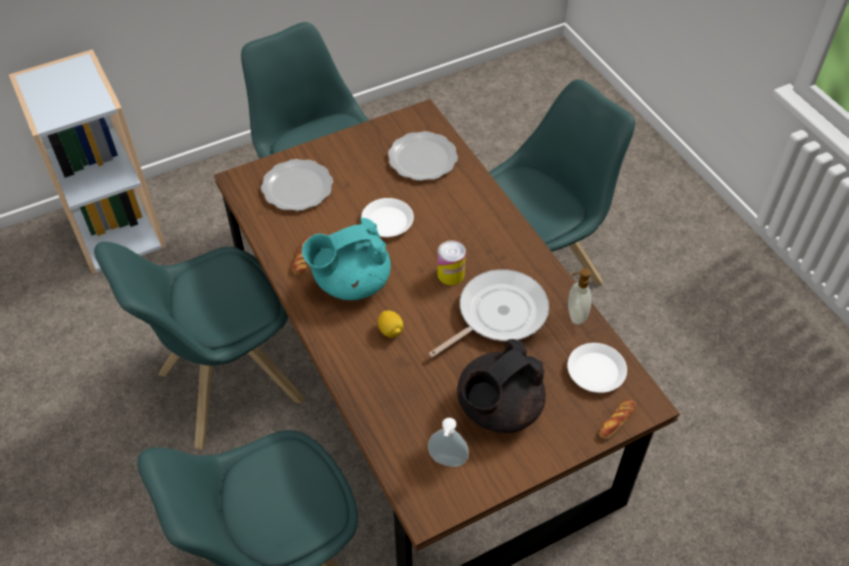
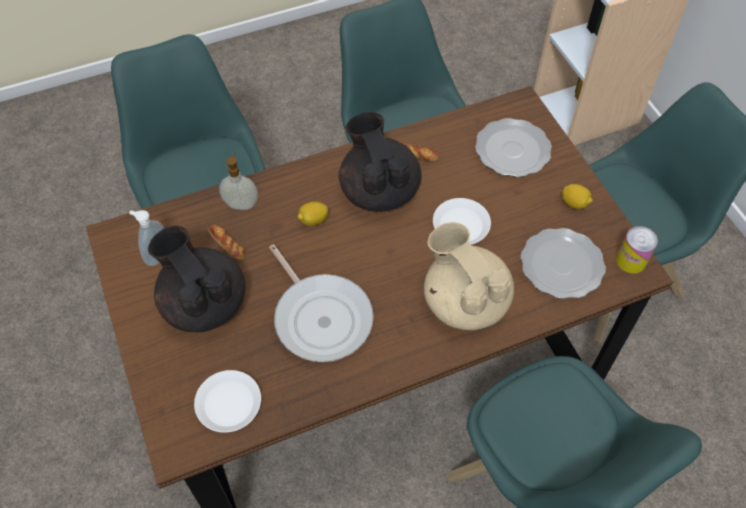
camera: 95 degrees right, 5 degrees up
turquoise teapot [302,218,391,300] -> black teapot [339,112,422,212]
can [437,240,466,285] -> can moved to [616,226,658,274]
soap dispenser [568,268,591,325] -> soap dispenser moved to [219,152,258,210]
bread [599,400,636,439] -> bread moved to [208,225,246,260]
none -> beige teapot [424,222,514,330]
none -> lemon [562,184,593,209]

